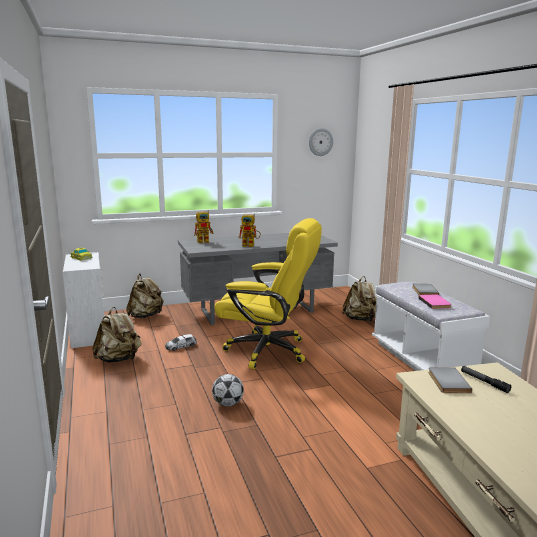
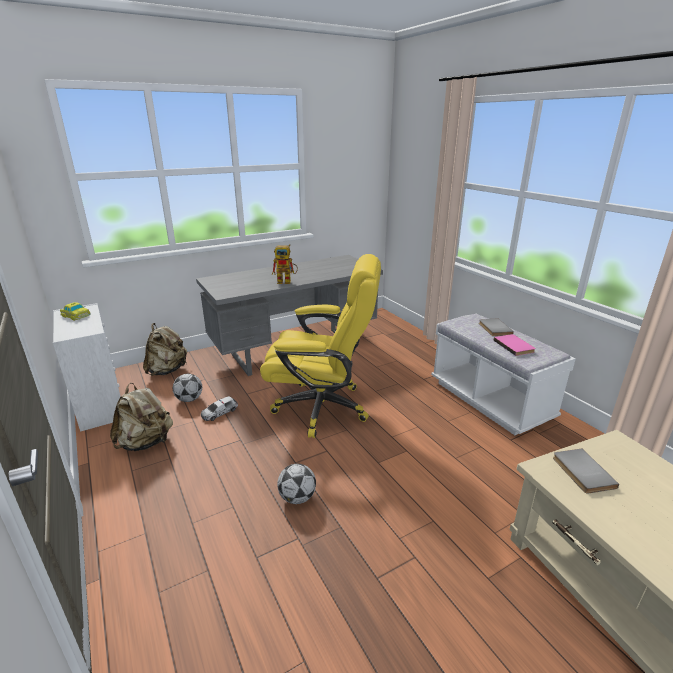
camera: 10 degrees left, 10 degrees up
toy robot [194,210,213,243] -> none
wall clock [309,128,333,156] -> none
beige backpack [342,276,377,322] -> none
flashlight [461,366,511,393] -> none
none -> football [173,374,202,402]

